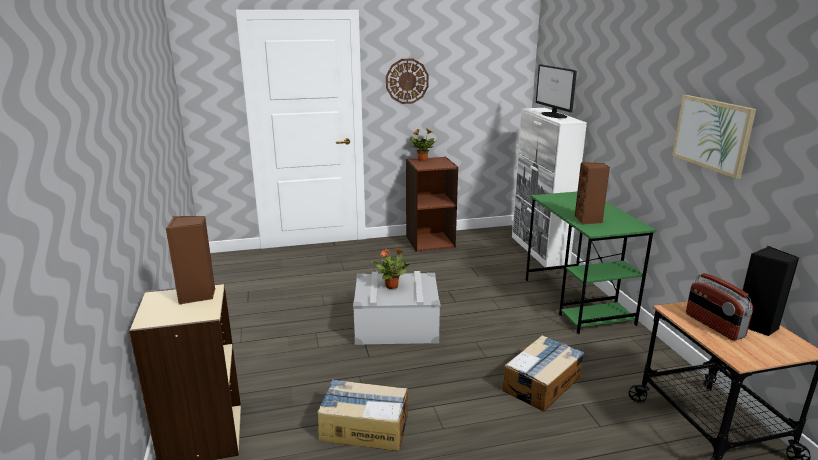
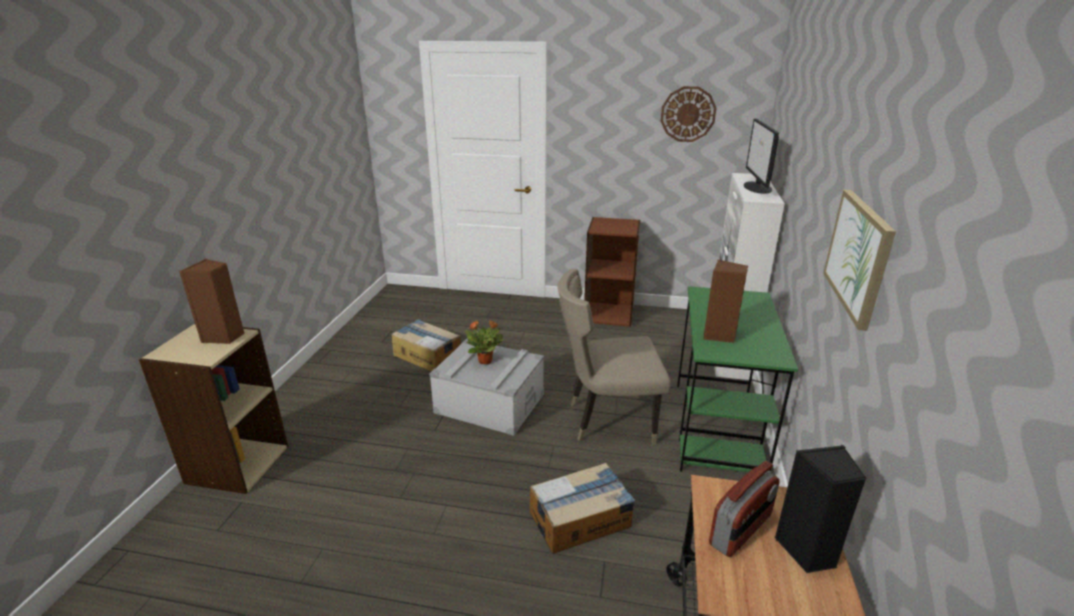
camera: 25 degrees right, 5 degrees up
cardboard box [317,379,408,451] -> cardboard box moved to [392,319,461,371]
wall clock [386,59,429,104] -> wall clock moved to [661,86,717,142]
potted plant [410,128,436,161] -> none
radio [686,273,753,341] -> radio turned 135 degrees counterclockwise [709,461,780,557]
none -> beige chair [558,269,671,445]

